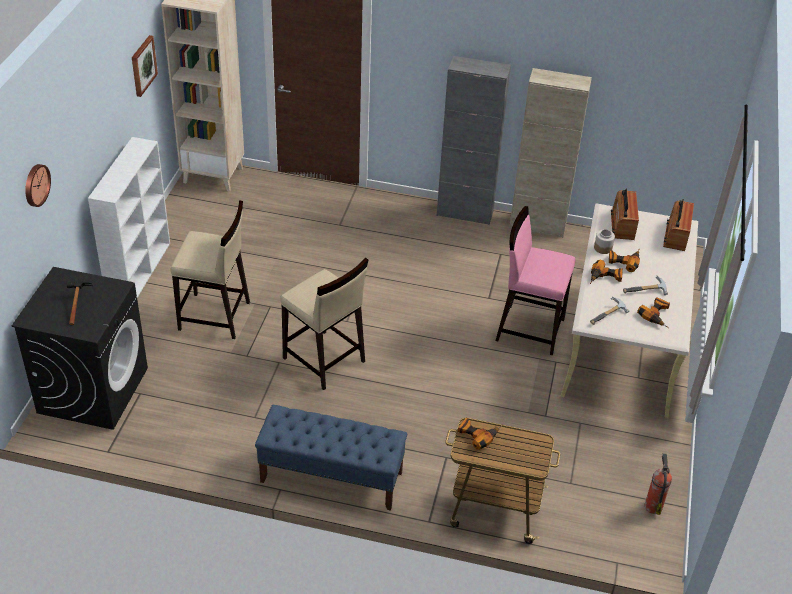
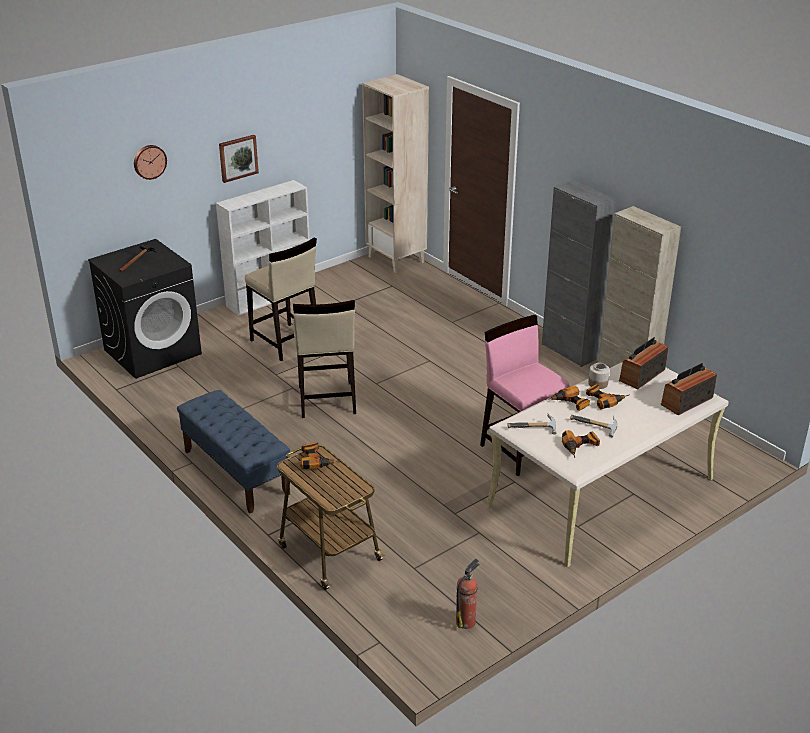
camera: 40 degrees right, 10 degrees down
picture [132,35,158,97] -> picture moved to [219,135,259,183]

